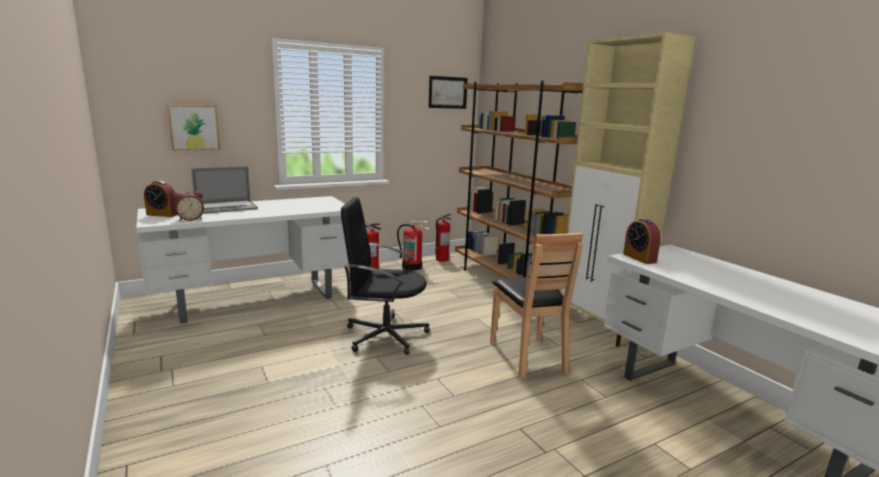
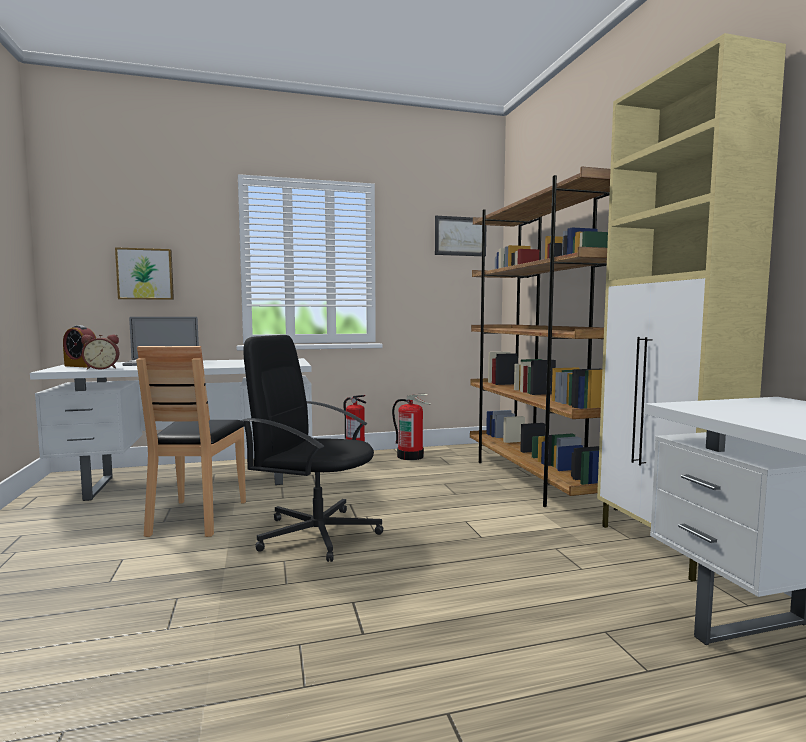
camera: 15 degrees right, 10 degrees down
fire extinguisher [435,214,451,262] -> none
brown chair [490,233,583,379] -> brown chair moved to [136,346,246,537]
alarm clock [623,218,661,264] -> none

